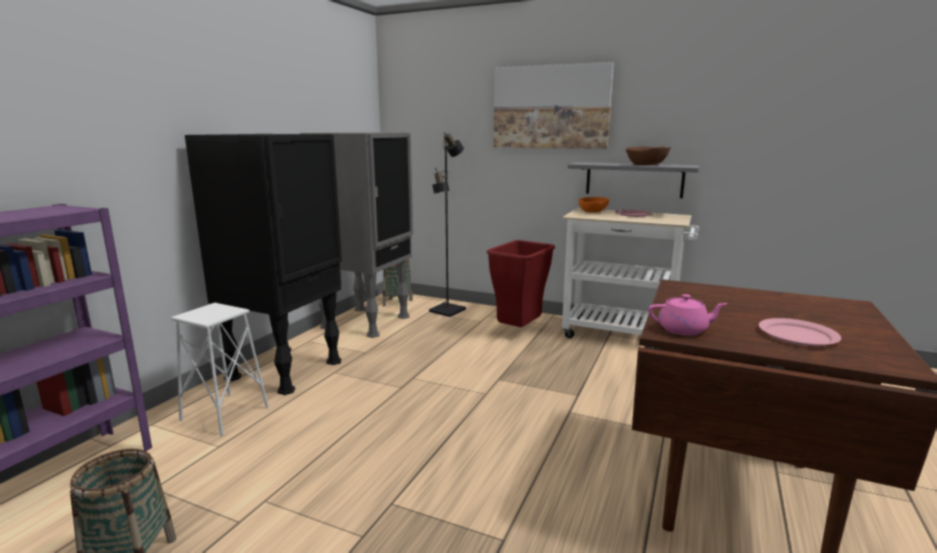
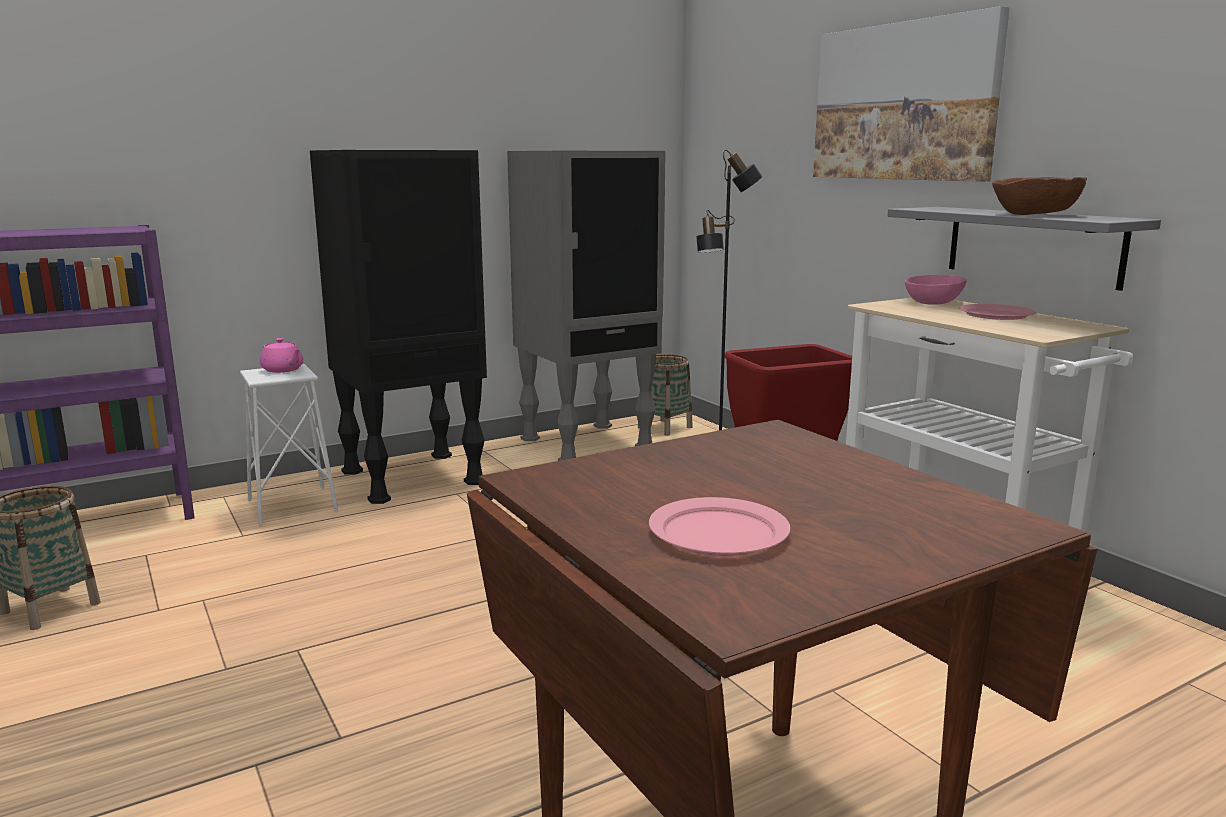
camera: 35 degrees right, 0 degrees up
orange bowl [579,197,609,213] -> pink bowl [905,275,967,305]
pink teapot [648,294,728,336] -> pink teapot moved to [260,338,303,373]

